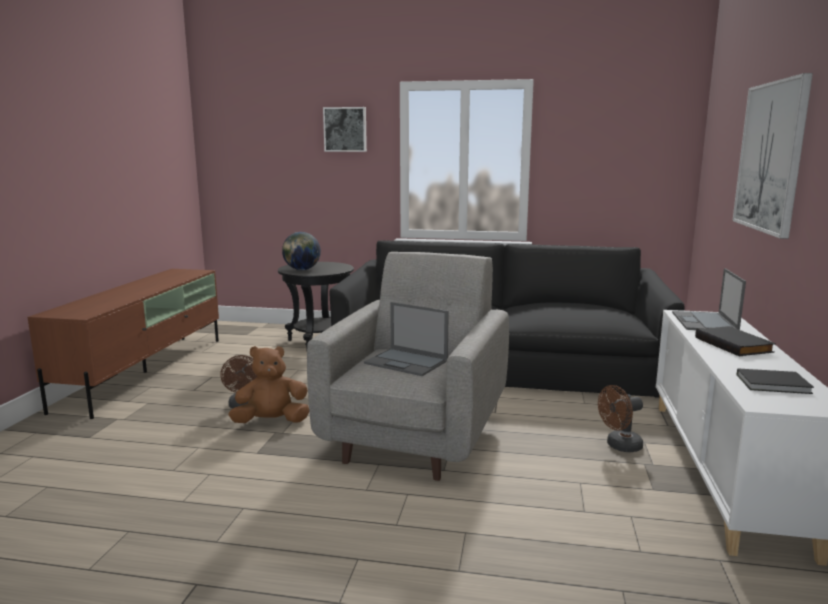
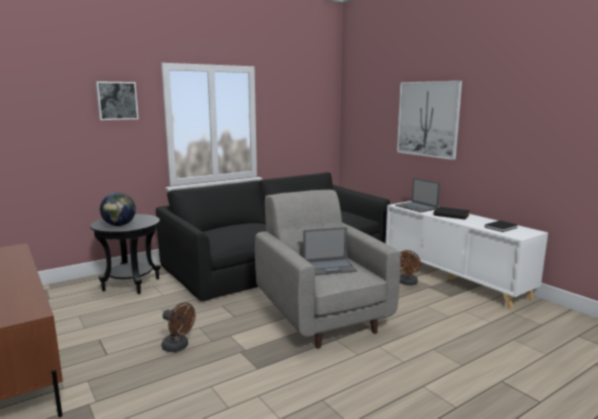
camera: 45 degrees left, 0 degrees up
brown plush toy [229,346,309,423] -> none

